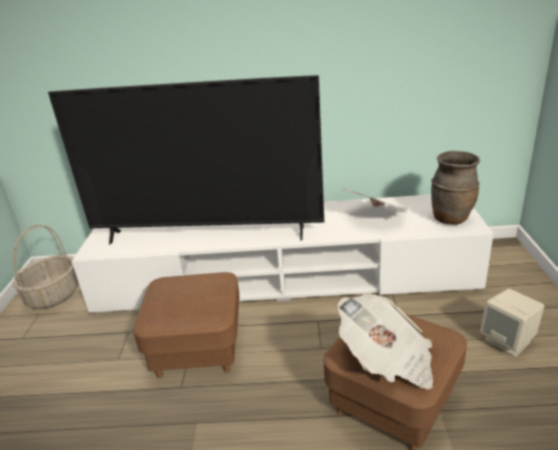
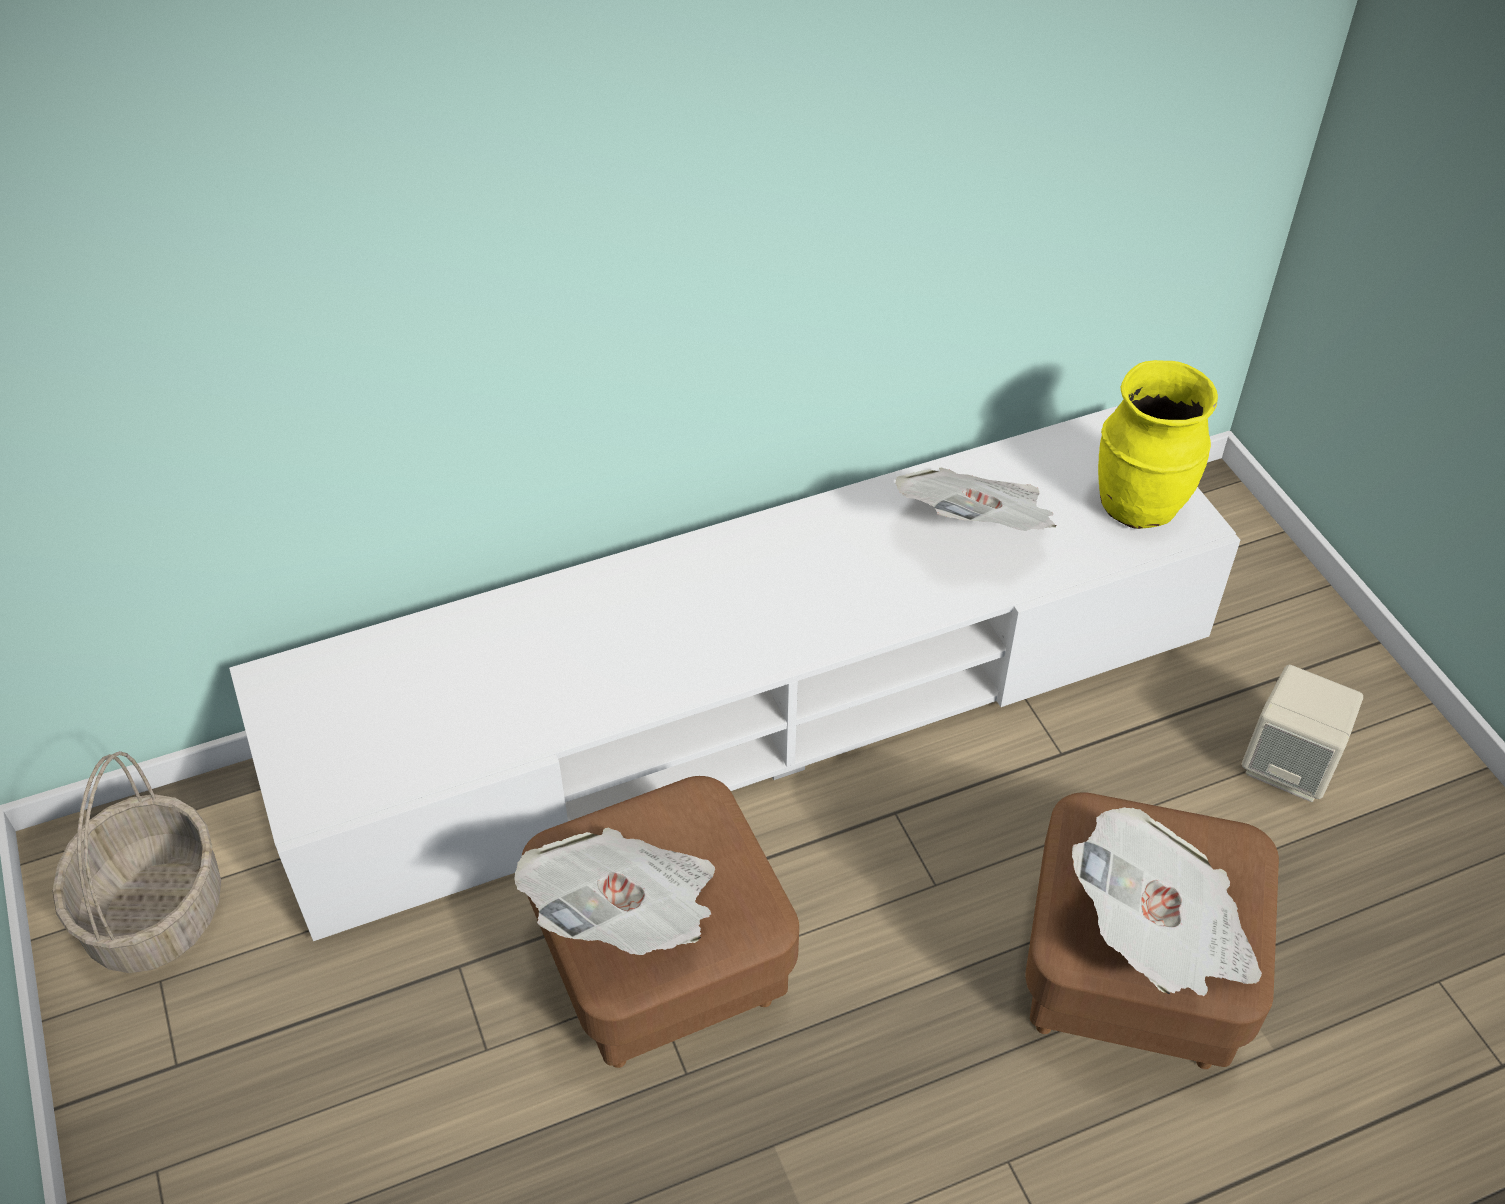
camera: 25 degrees left, 20 degrees up
television [48,75,324,245] -> none
brown vase [431,151,480,224] -> yellow vase [1098,360,1218,529]
none -> newspaper [514,828,716,955]

